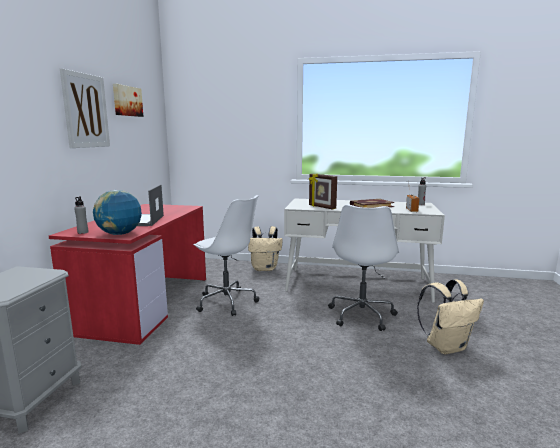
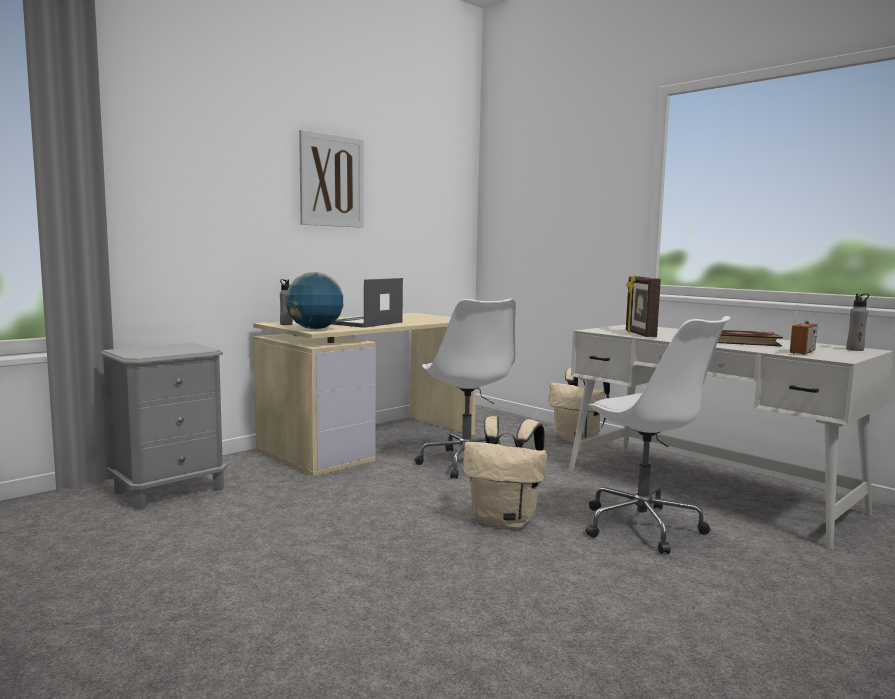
camera: 35 degrees right, 5 degrees down
red desk [49,204,206,345] -> beige desk [253,313,476,476]
picture [113,84,144,117] -> none
white office chair [328,205,399,331] -> white office chair turned 90 degrees counterclockwise [585,316,731,554]
beige backpack [417,279,484,354] -> beige backpack moved to [463,416,547,529]

